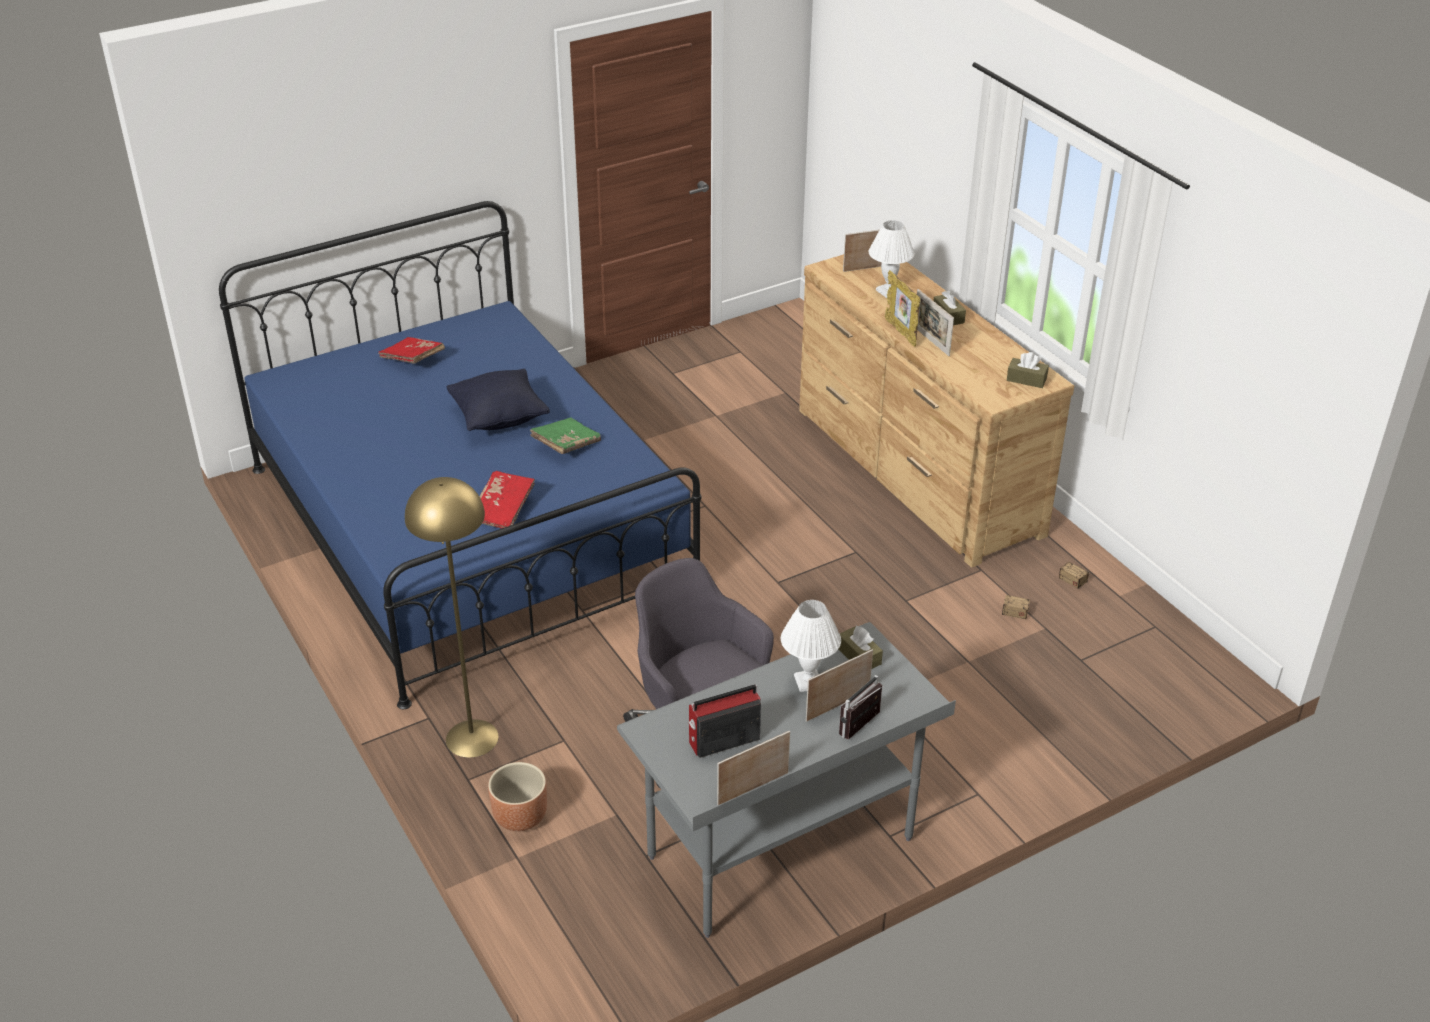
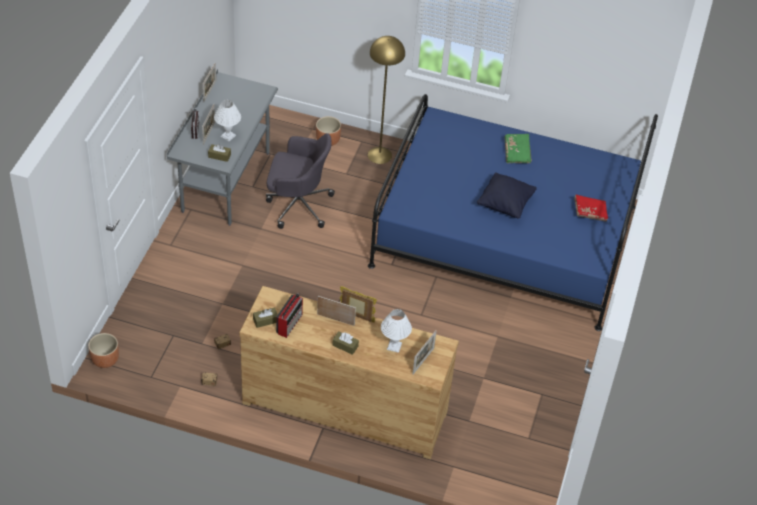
camera: 135 degrees right, 10 degrees up
red book [479,471,535,529] -> none
green book [530,418,601,454] -> green book moved to [504,134,532,163]
radio [689,684,761,758] -> radio moved to [276,293,303,338]
none -> brown planter [88,333,119,368]

